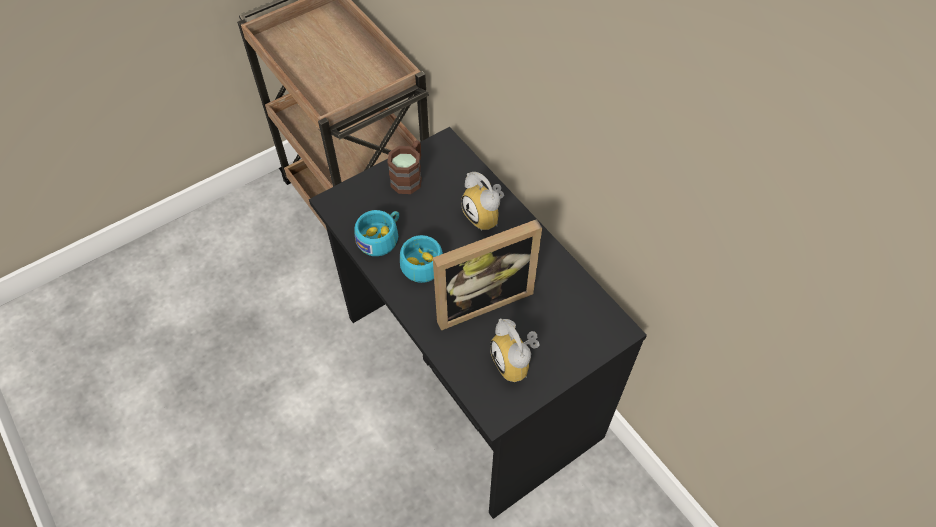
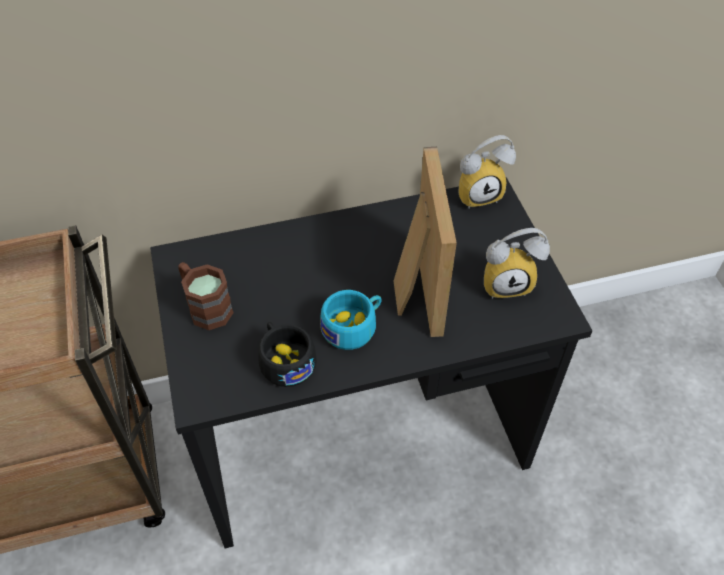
camera: 70 degrees left, 5 degrees down
turquoise cup [354,210,399,256] -> black cup [258,322,317,387]
alarm clock [461,172,504,231] -> alarm clock moved to [458,135,516,209]

